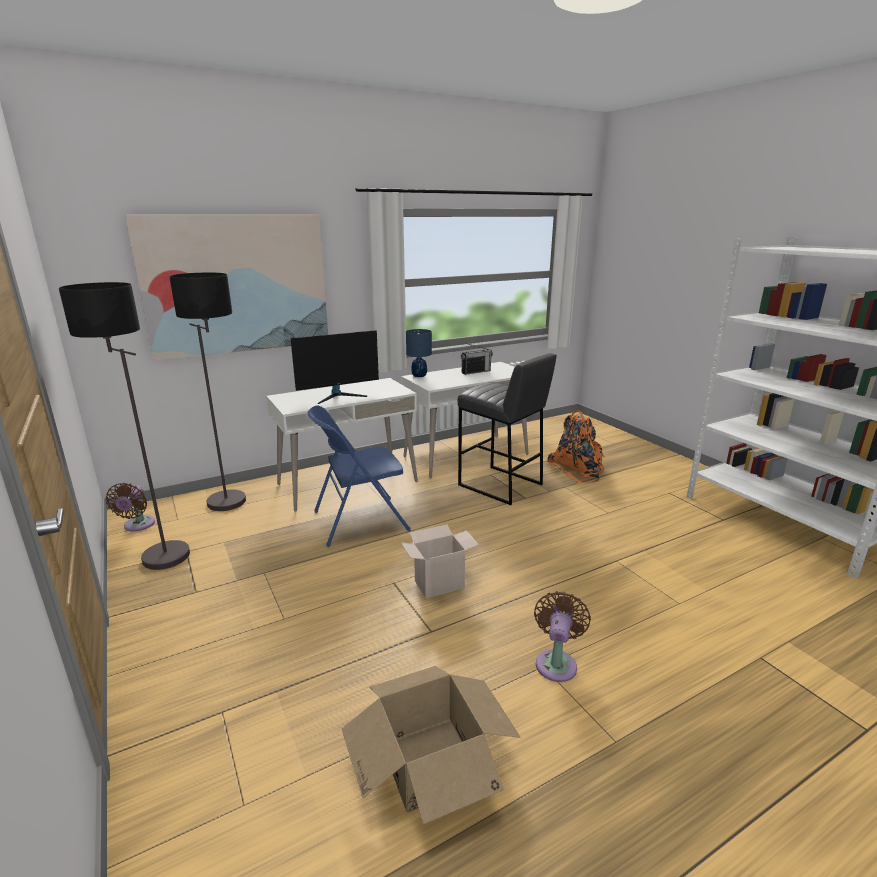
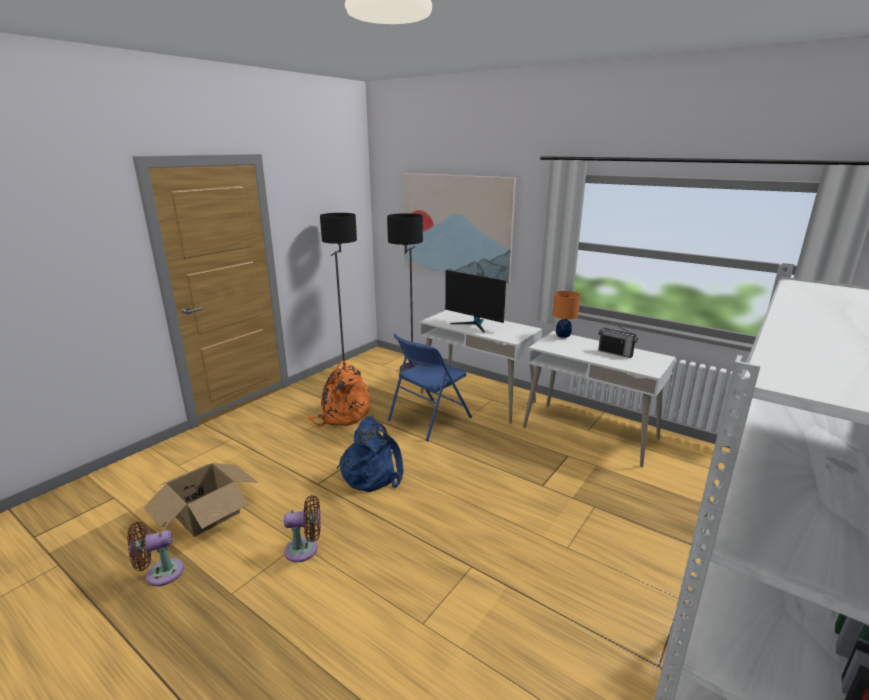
camera: 65 degrees right, 0 degrees up
brown fan [106,483,155,531] -> brown fan moved to [128,522,184,586]
blue chair [307,405,411,547] -> blue chair turned 90 degrees counterclockwise [387,333,472,442]
cardboard box [400,525,479,599] -> blue backpack [337,415,404,492]
blue table lamp [406,329,432,377] -> orange table lamp [553,291,580,338]
grey stool [458,353,557,505] -> none
orange backpack [547,410,604,484] -> orange backpack moved to [307,361,370,427]

